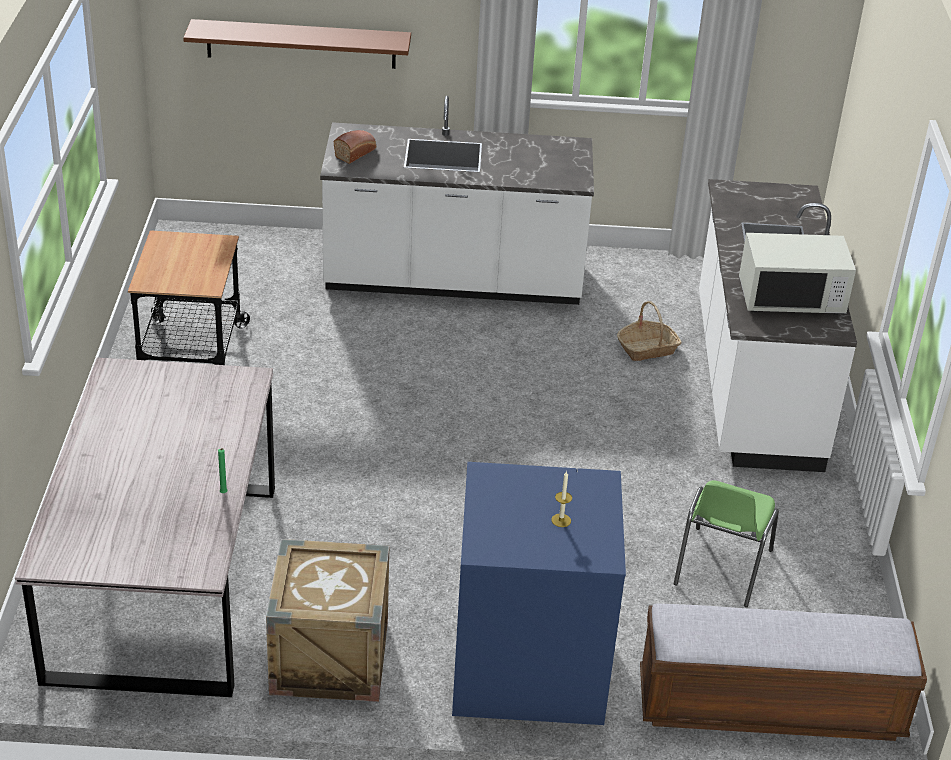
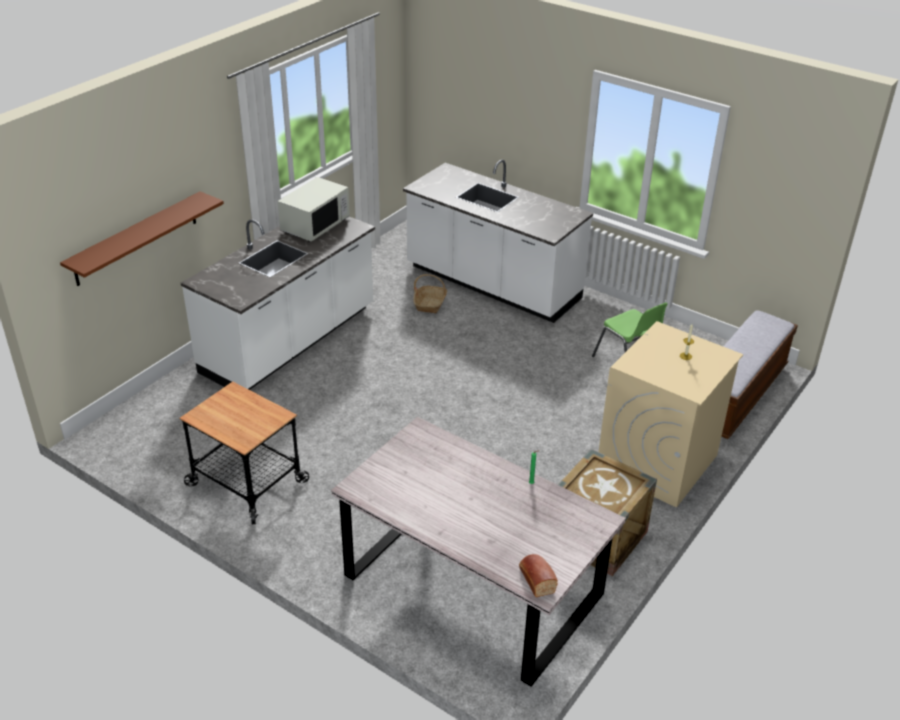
camera: 55 degrees left, 0 degrees up
bread [334,130,376,164] -> bread moved to [519,554,558,597]
blue washing machine [452,462,626,725] -> beige washing machine [598,321,743,508]
white microwave [739,233,856,315] -> white microwave moved to [277,177,350,242]

